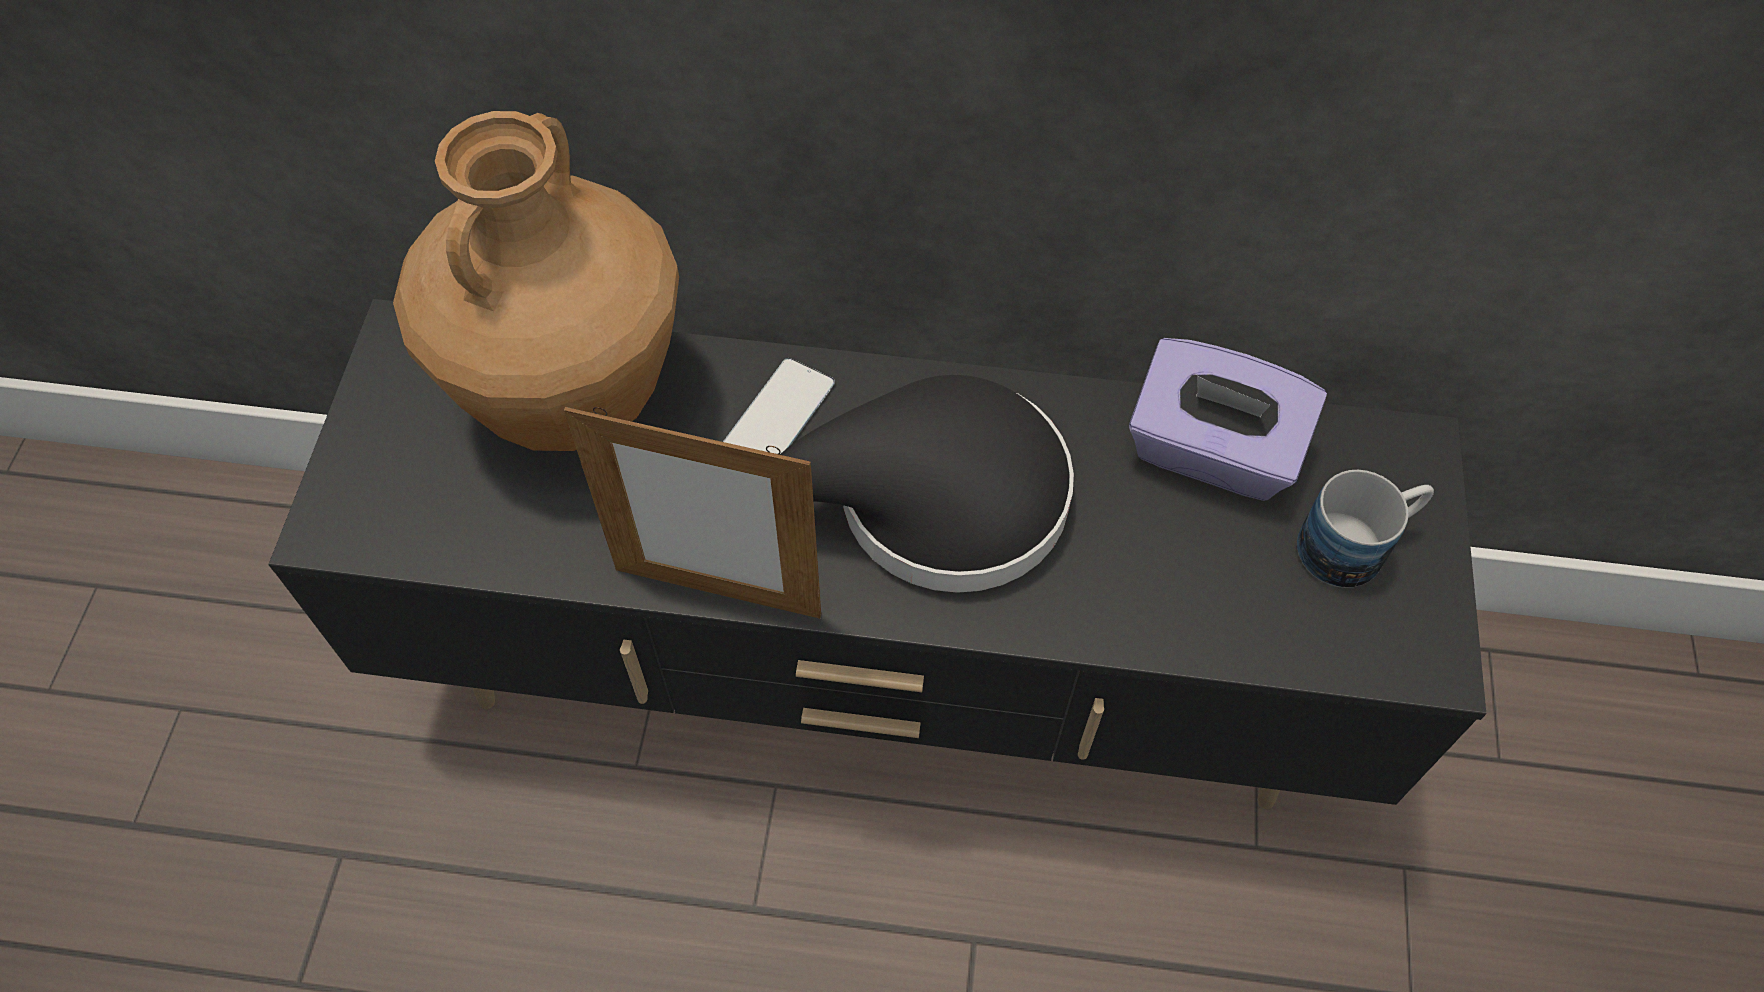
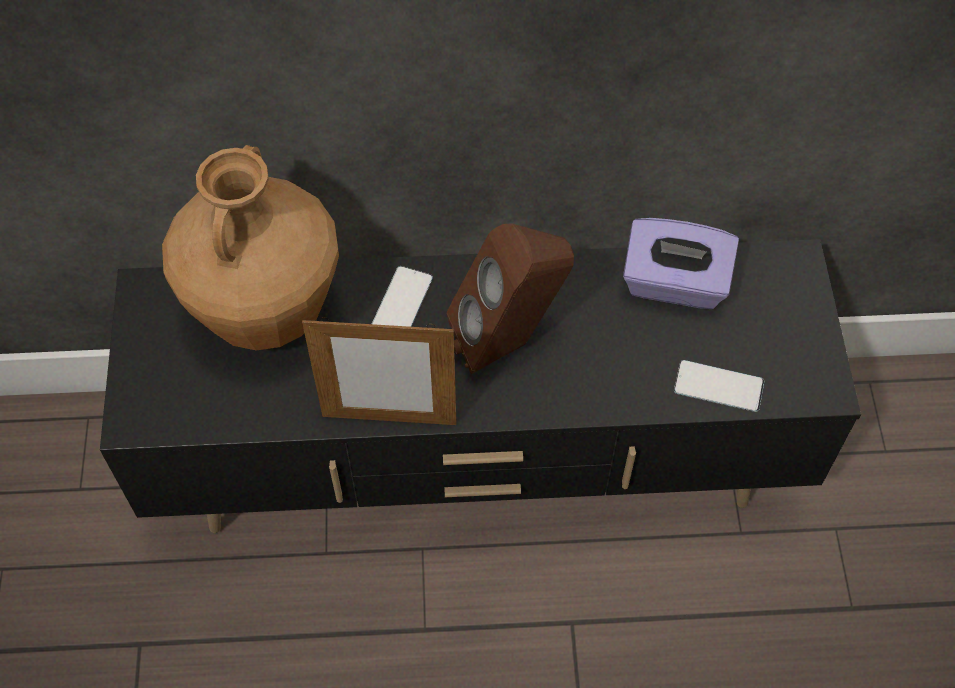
camera: 10 degrees left, 0 degrees up
black hat [780,375,1074,593] -> brown speaker [447,223,574,375]
mug [1297,470,1434,588] -> none
none -> phone [674,360,764,412]

